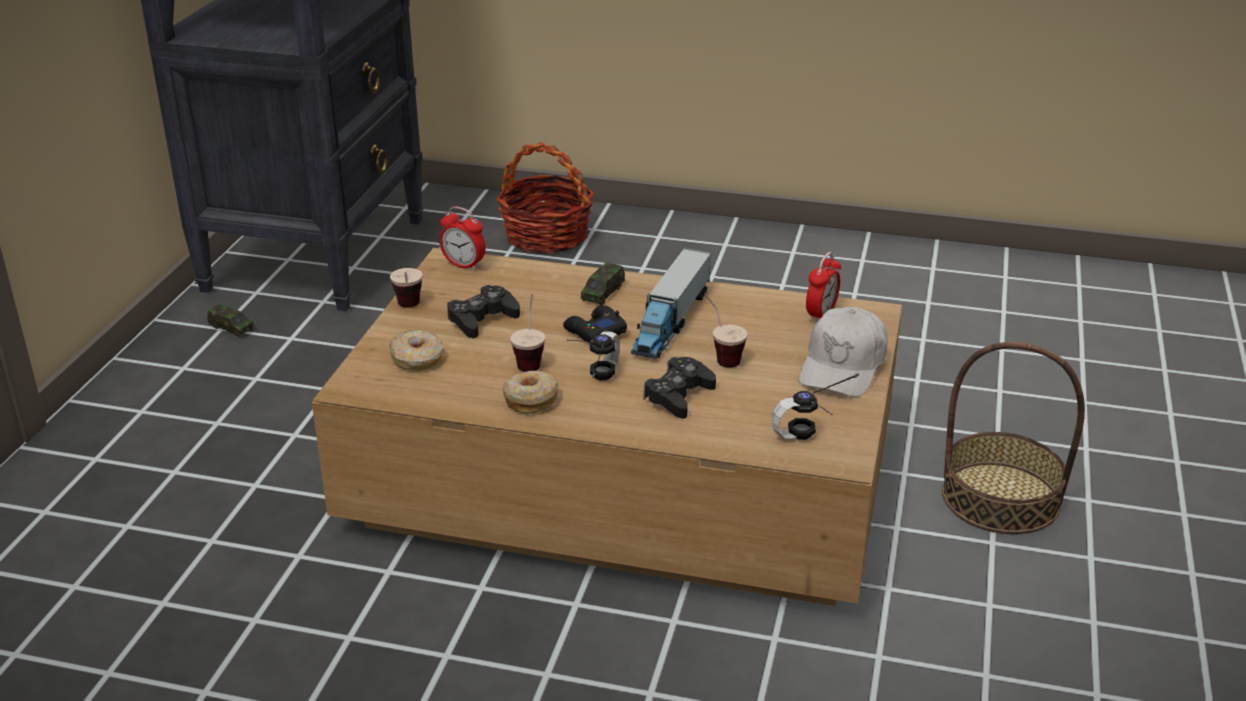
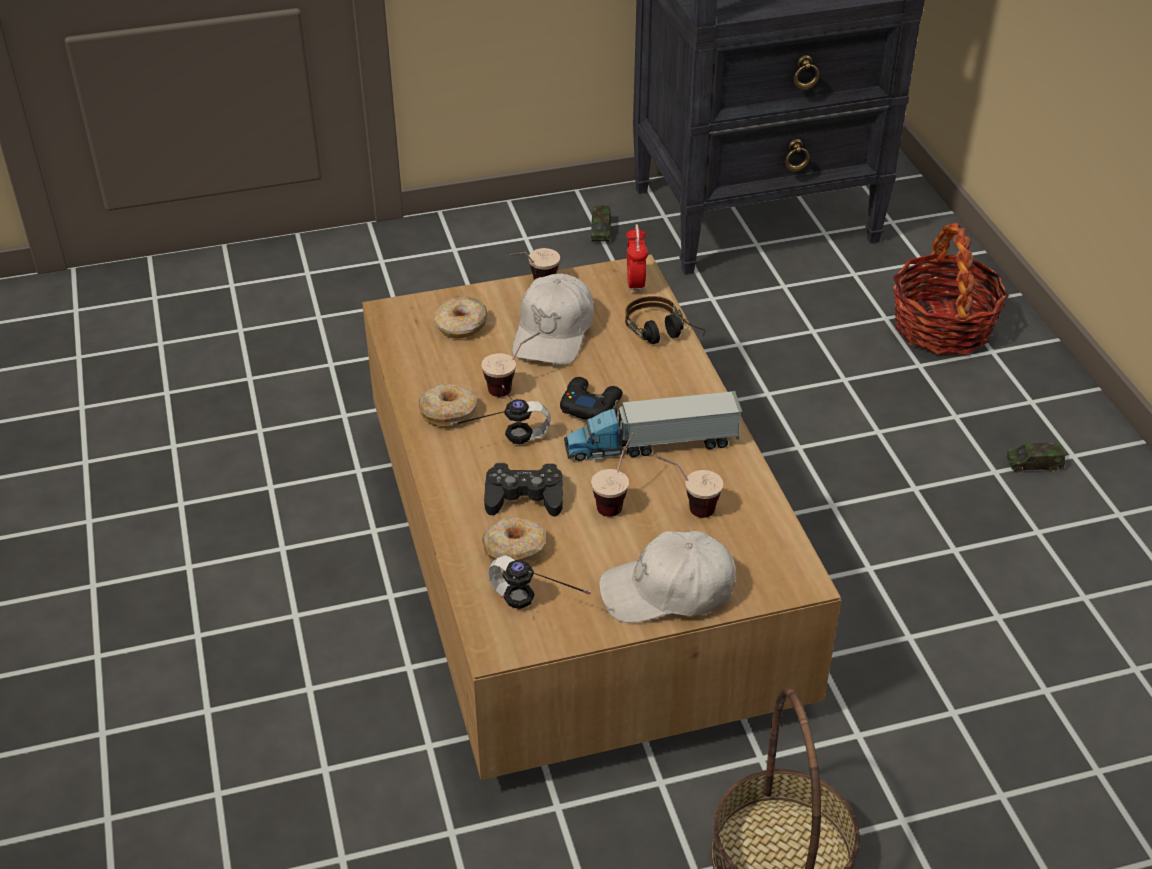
camera: 60 degrees right, 10 degrees up
black game controller [447,285,520,338] -> white cap [512,274,594,365]
toy car [580,262,625,306] -> toy car moved to [1006,443,1065,473]
alarm clock [806,252,841,322] -> none
none -> donut [482,517,547,564]
none -> headphones [625,296,705,344]
none -> cup [656,455,723,518]

